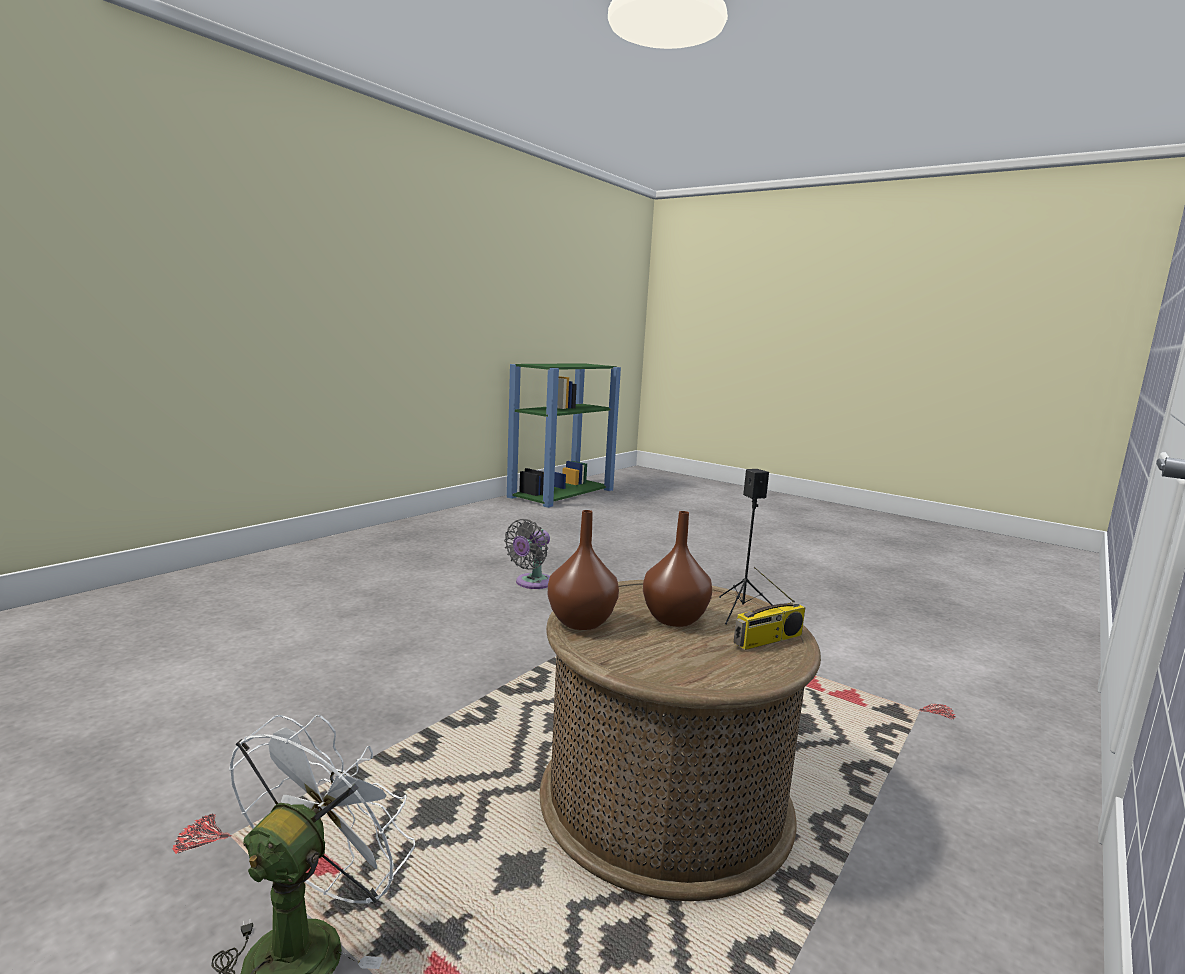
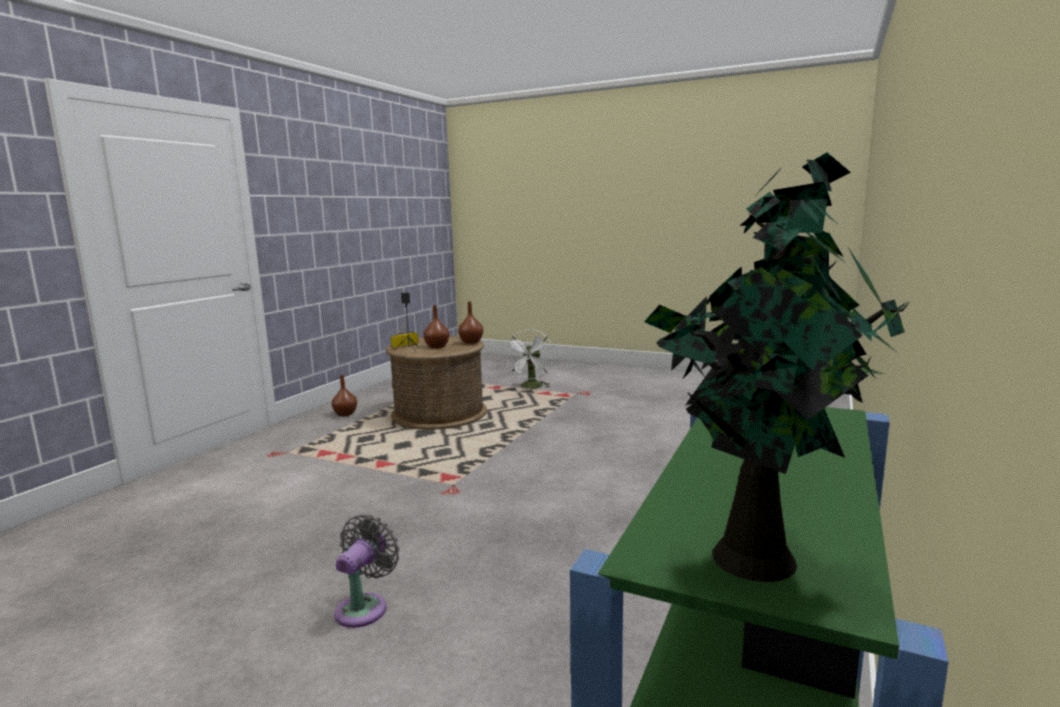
camera: 170 degrees right, 0 degrees up
grey fan [504,519,550,589] -> grey fan moved to [334,515,400,628]
none -> brown vase [331,375,357,416]
none -> potted plant [644,153,909,582]

